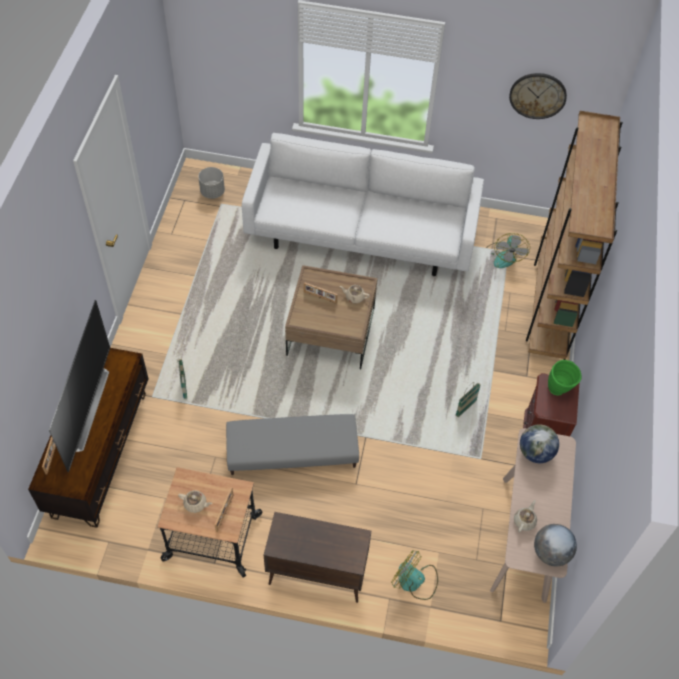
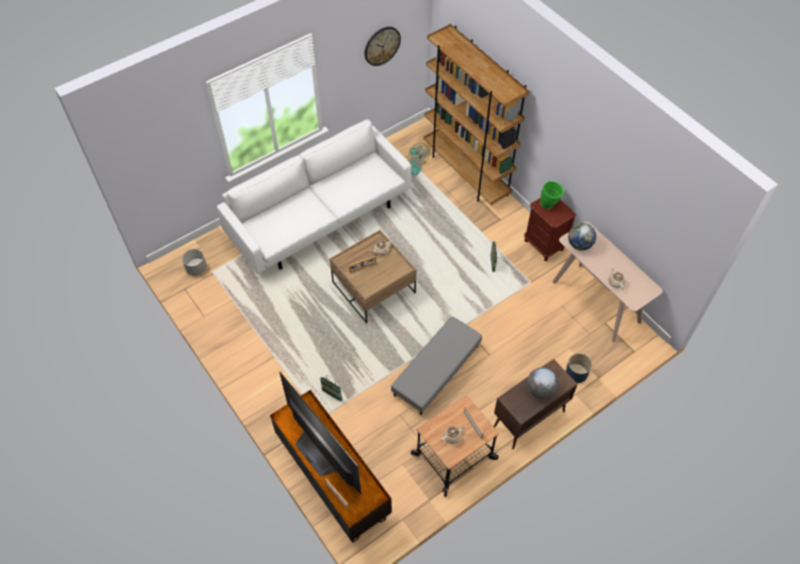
camera: 45 degrees left, 0 degrees up
fan [391,550,438,600] -> blue planter [566,353,592,383]
globe [534,524,577,566] -> globe moved to [527,368,558,399]

